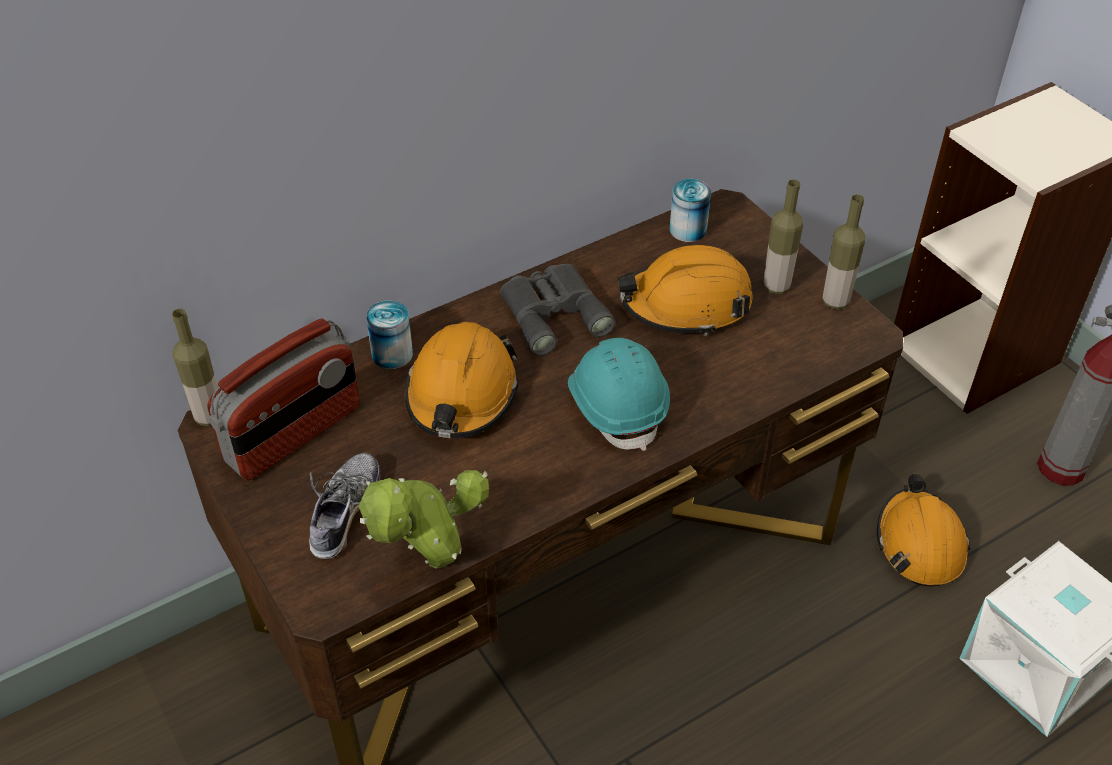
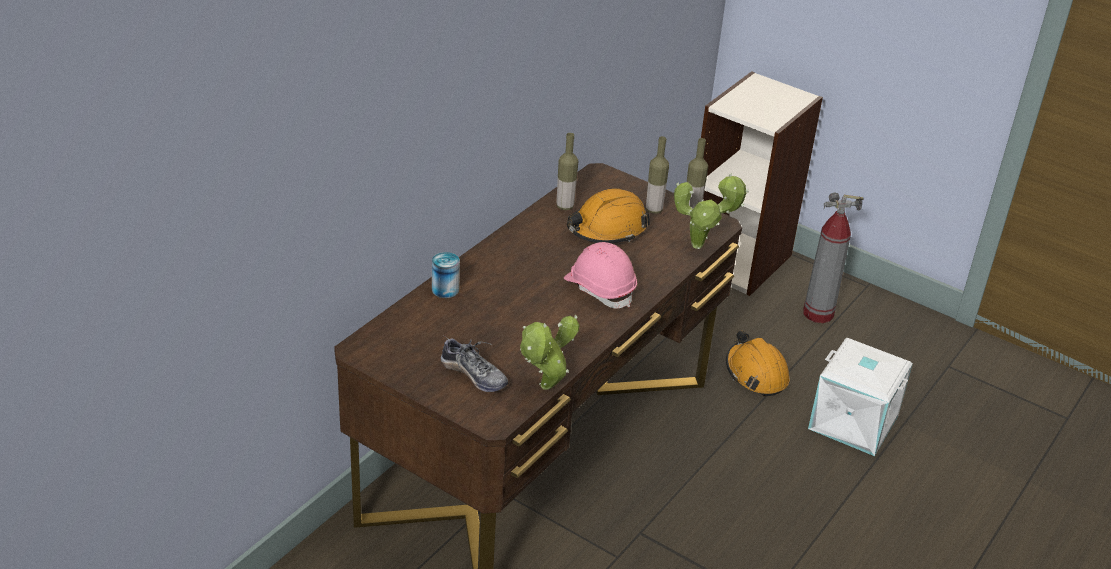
camera: 25 degrees left, 10 degrees down
bottle [172,309,218,426] -> bottle moved to [556,133,578,210]
radio [207,318,360,480] -> none
shoe [309,453,380,559] -> shoe turned 135 degrees clockwise [441,337,508,392]
orange hard hat [405,322,519,438] -> none
grey binoculars [500,264,616,356] -> none
turquoise hard hat [568,338,670,451] -> pink hard hat [564,242,637,308]
can [670,179,711,242] -> none
none -> potted plant [674,173,749,249]

